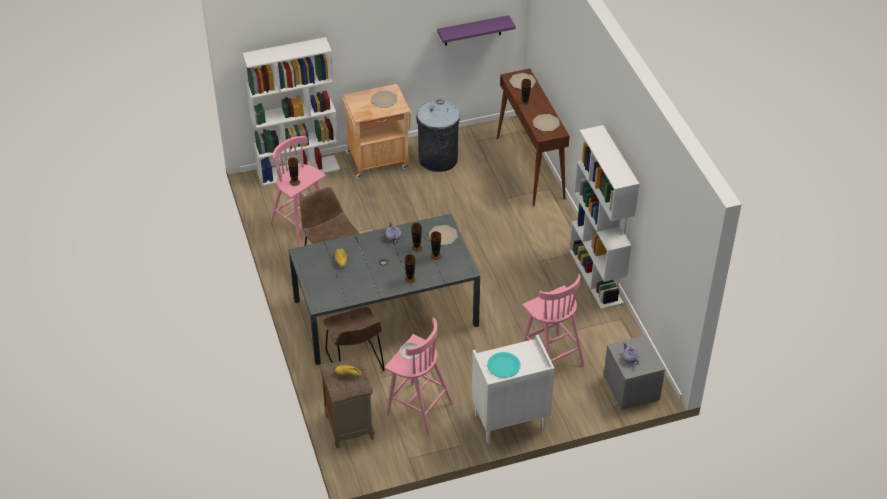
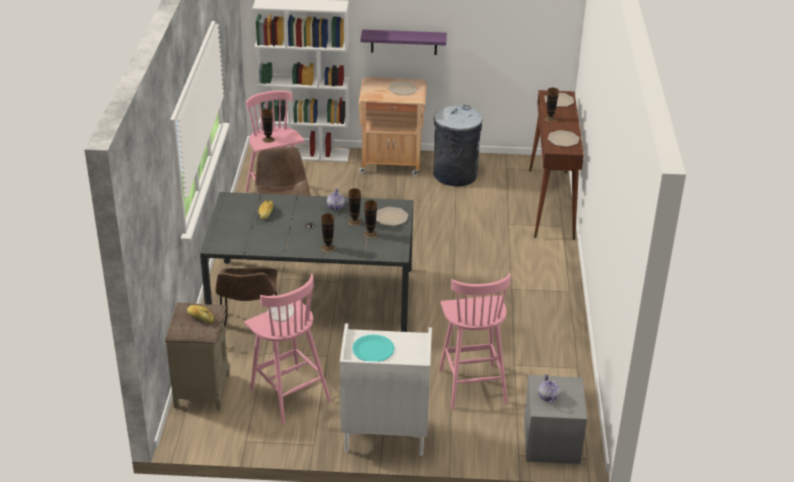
camera: 20 degrees right, 10 degrees down
purple shelf [437,15,516,46] -> purple shelf moved to [360,29,447,55]
white bookcase [569,125,639,309] -> none

